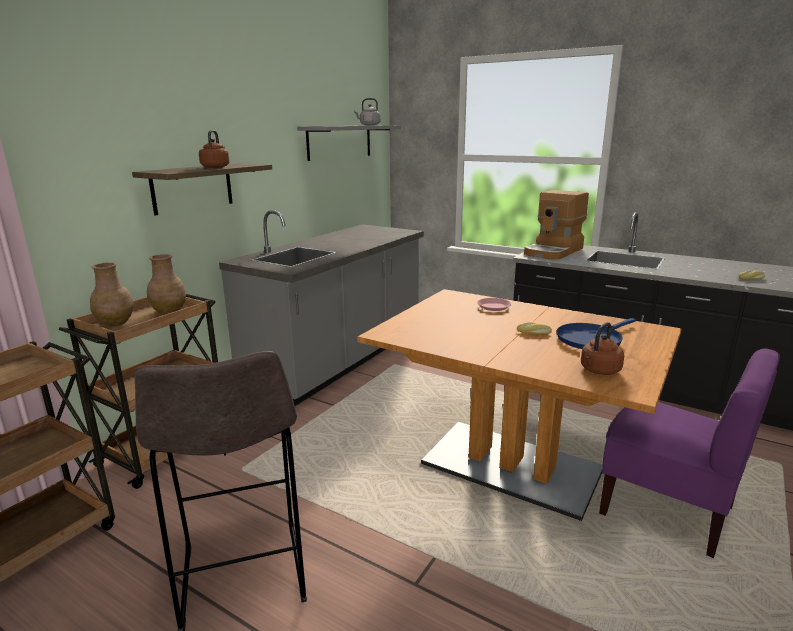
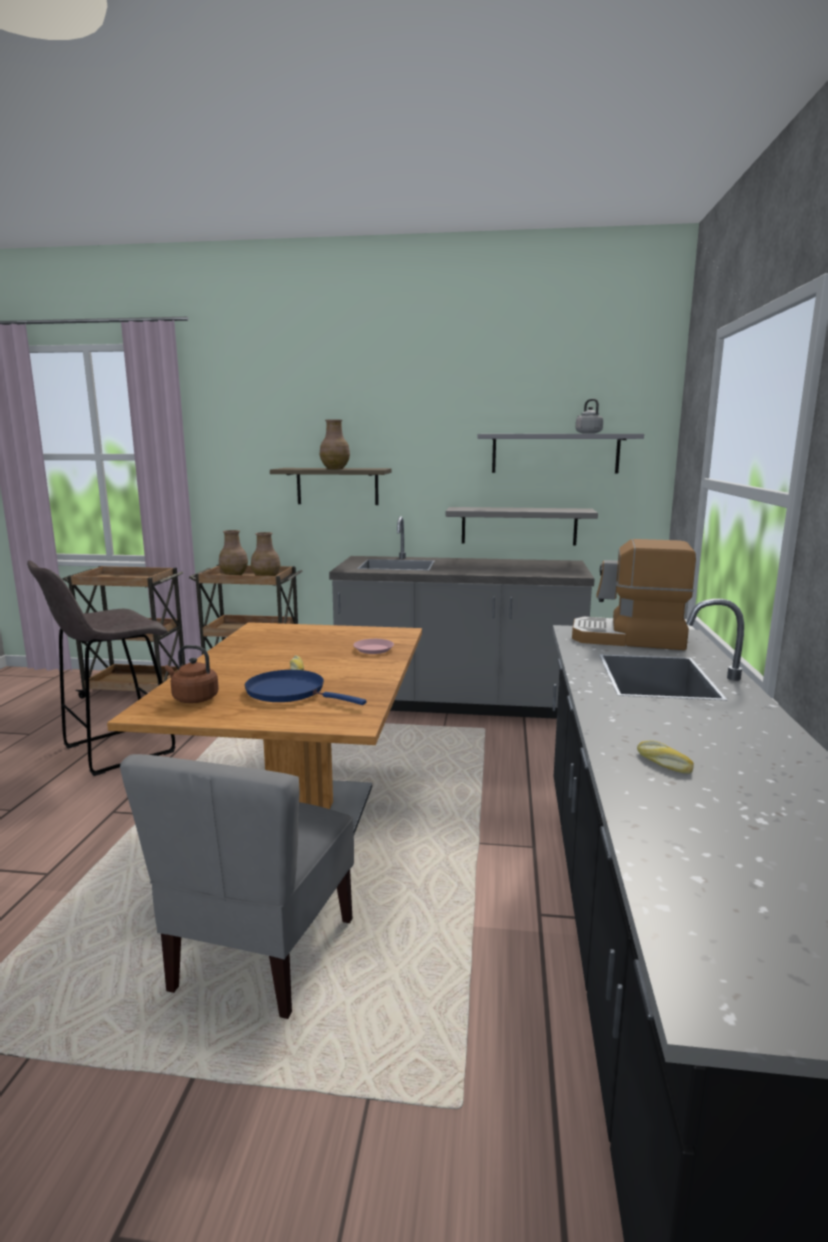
camera: 65 degrees right, 5 degrees down
brown kettle [199,130,230,168] -> brown vase [320,420,350,469]
purple chair [599,349,780,558] -> grey chair [120,754,354,1019]
none -> grey shelf [445,507,598,546]

